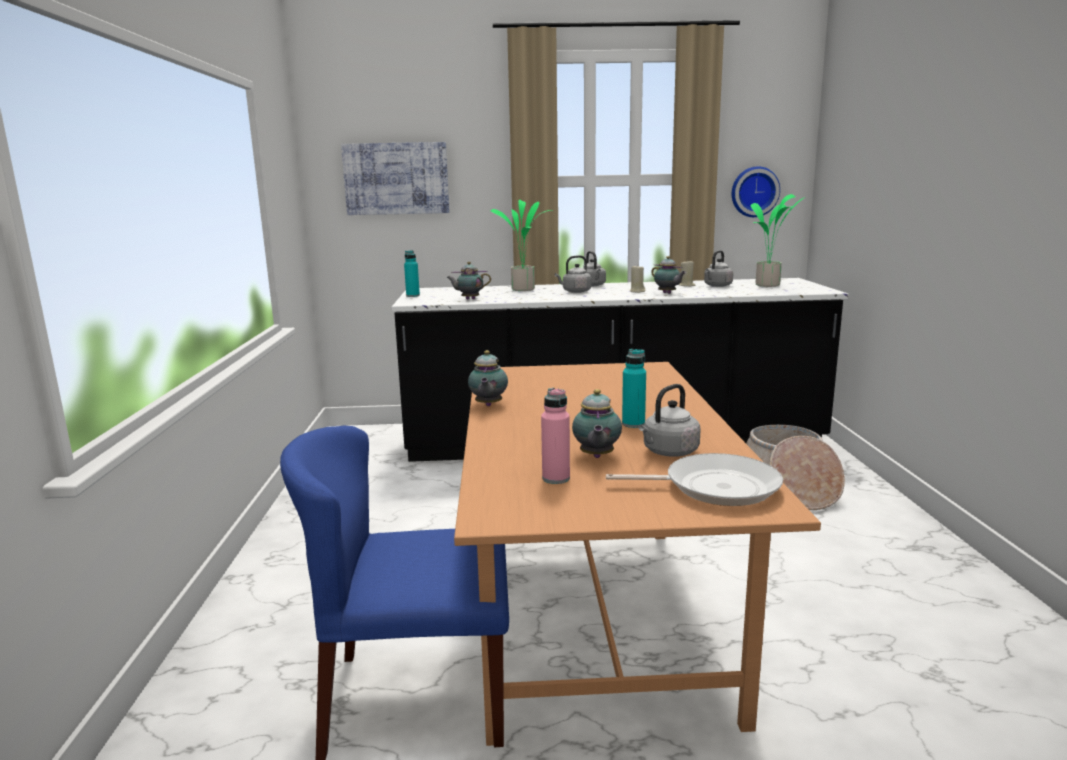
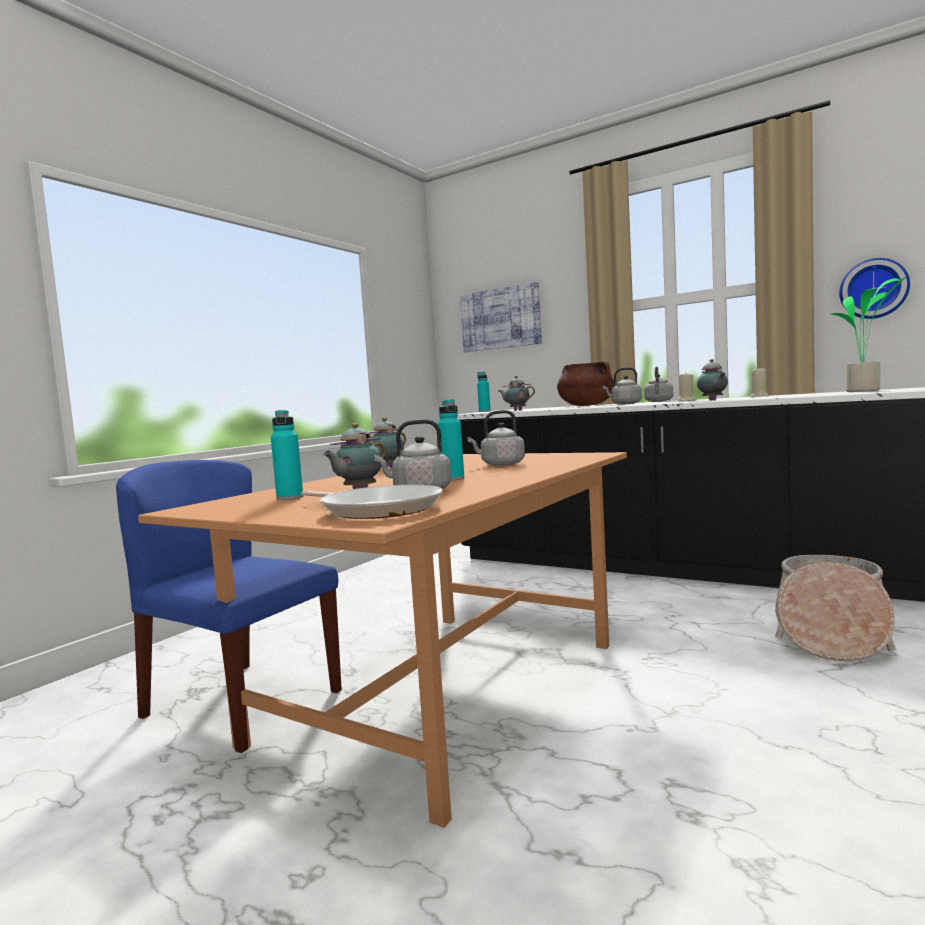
camera: 35 degrees right, 10 degrees down
potted plant [490,200,552,291] -> brown cooking pot [557,362,615,406]
pink bottle [541,388,570,484] -> turquoise bottle [271,410,303,500]
grey kettle [704,250,733,287] -> grey kettle moved to [467,410,525,466]

